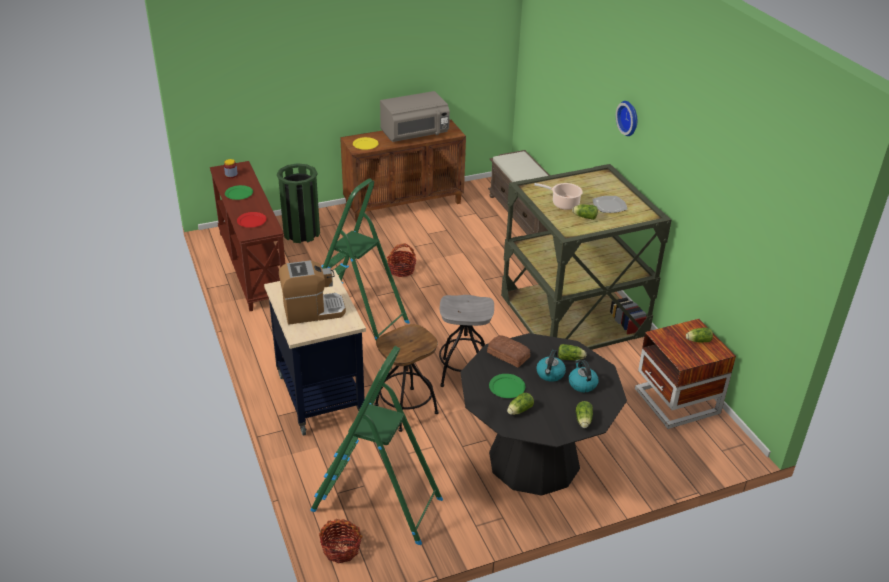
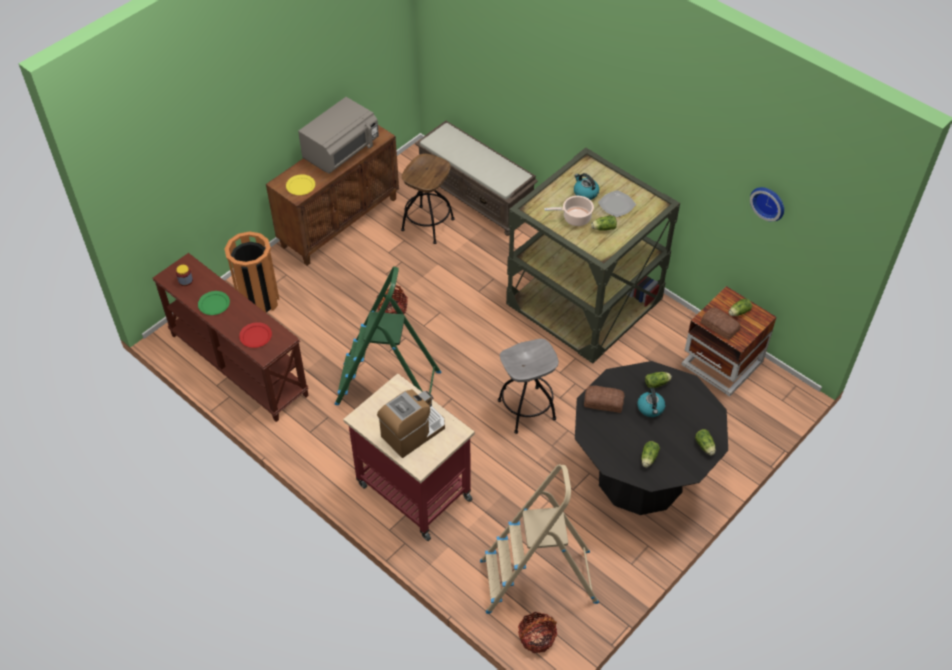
camera: 25 degrees left, 15 degrees up
blue cart [264,270,366,436] -> red cart [343,373,475,541]
green trash can [277,163,320,243] -> orange trash can [224,231,279,313]
green step ladder [310,346,443,545] -> beige step ladder [480,464,599,614]
brown stool [375,324,439,432] -> brown stool moved to [401,154,455,244]
green plate [489,374,525,398] -> none
kettle [569,360,598,392] -> kettle moved to [574,173,599,200]
wall clock [616,101,637,136] -> wall clock moved to [750,187,784,221]
none -> bread [701,307,740,340]

